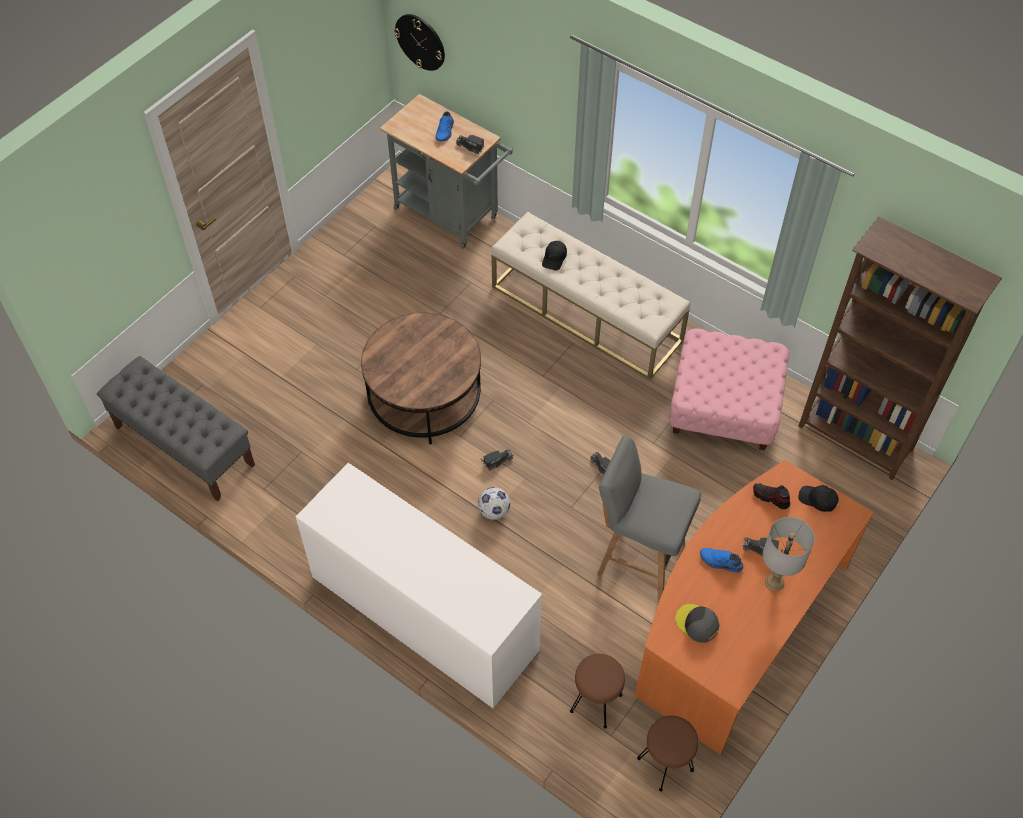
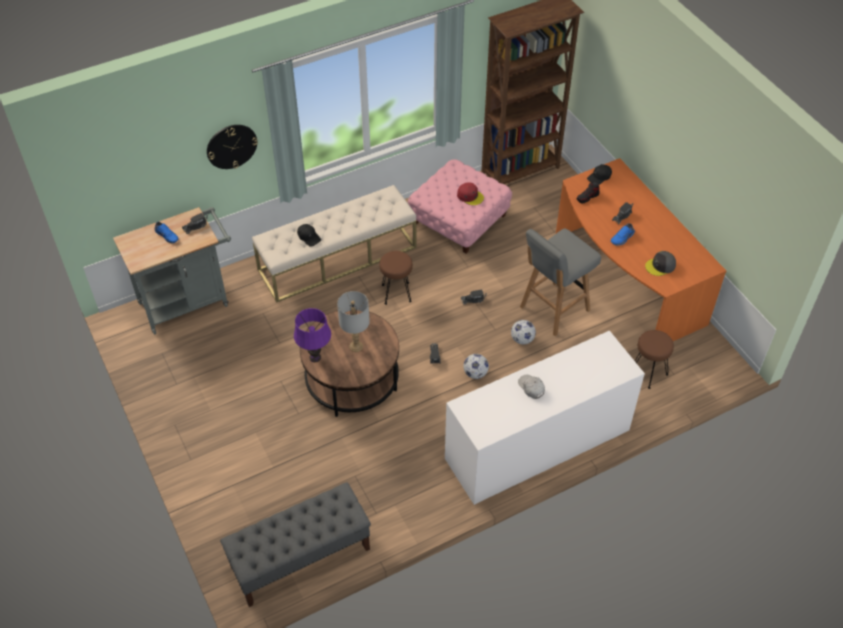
camera: 65 degrees left, 5 degrees down
wall clock [394,14,445,71] -> wall clock moved to [207,125,258,169]
brown stool [637,716,699,792] -> brown stool moved to [379,251,413,305]
grey table lamp [763,517,815,591] -> grey table lamp moved to [337,291,370,352]
none -> purple table lamp [294,308,331,362]
none -> red cap [457,182,484,205]
none -> football [511,320,536,345]
none -> white cap [518,375,545,399]

